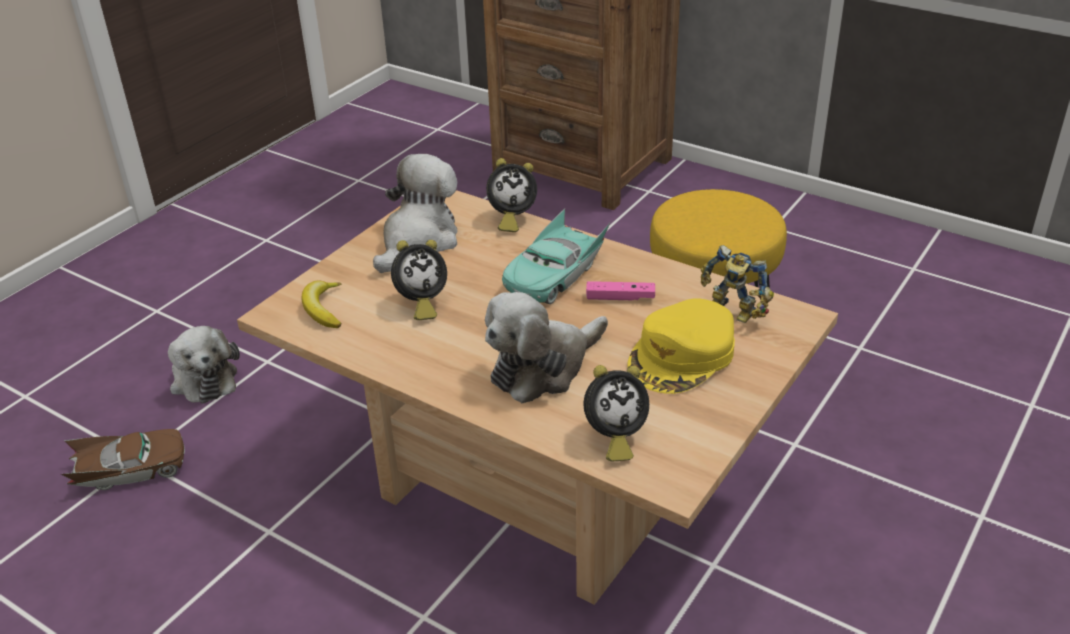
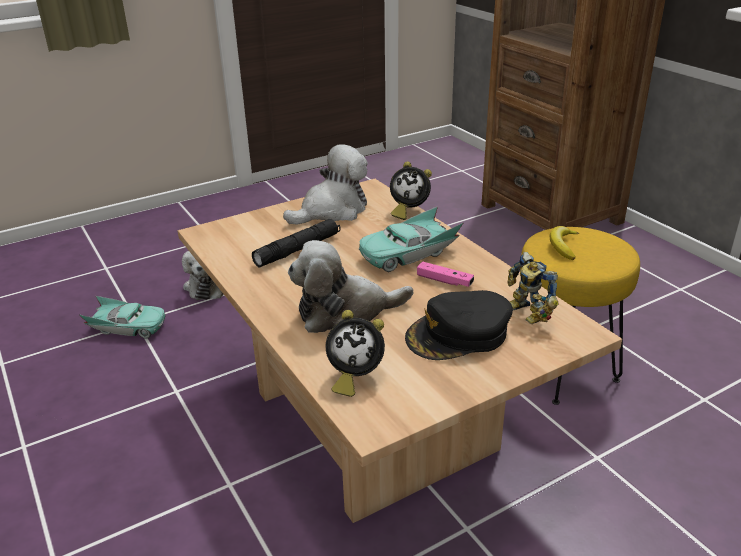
camera: 25 degrees right, 5 degrees down
brown toy car [61,429,185,490] -> turquoise toy car [78,296,166,339]
banana [302,280,342,328] -> banana moved to [550,226,579,260]
alarm clock [391,240,447,320] -> black flashlight [252,219,341,268]
yellow cap [627,298,735,394] -> black cap [405,290,513,360]

